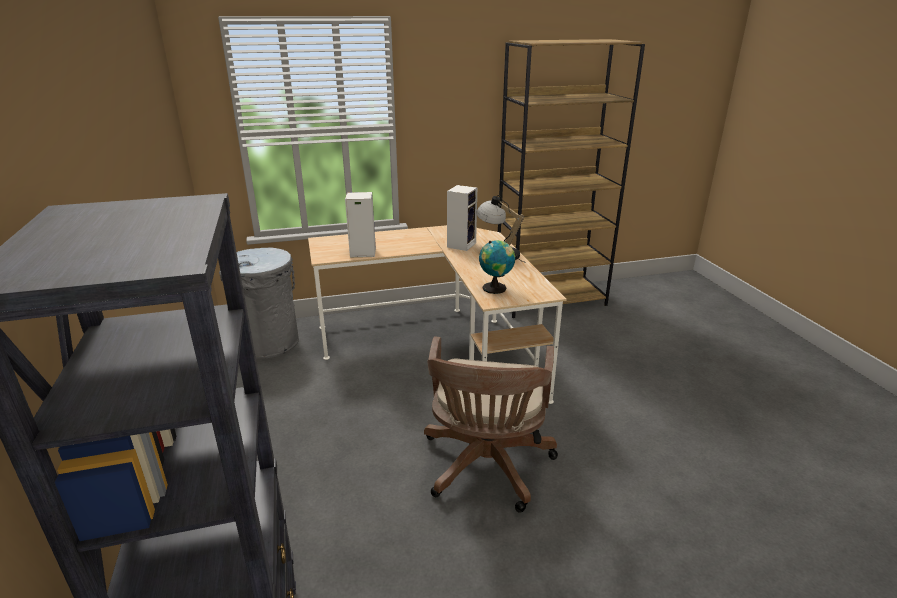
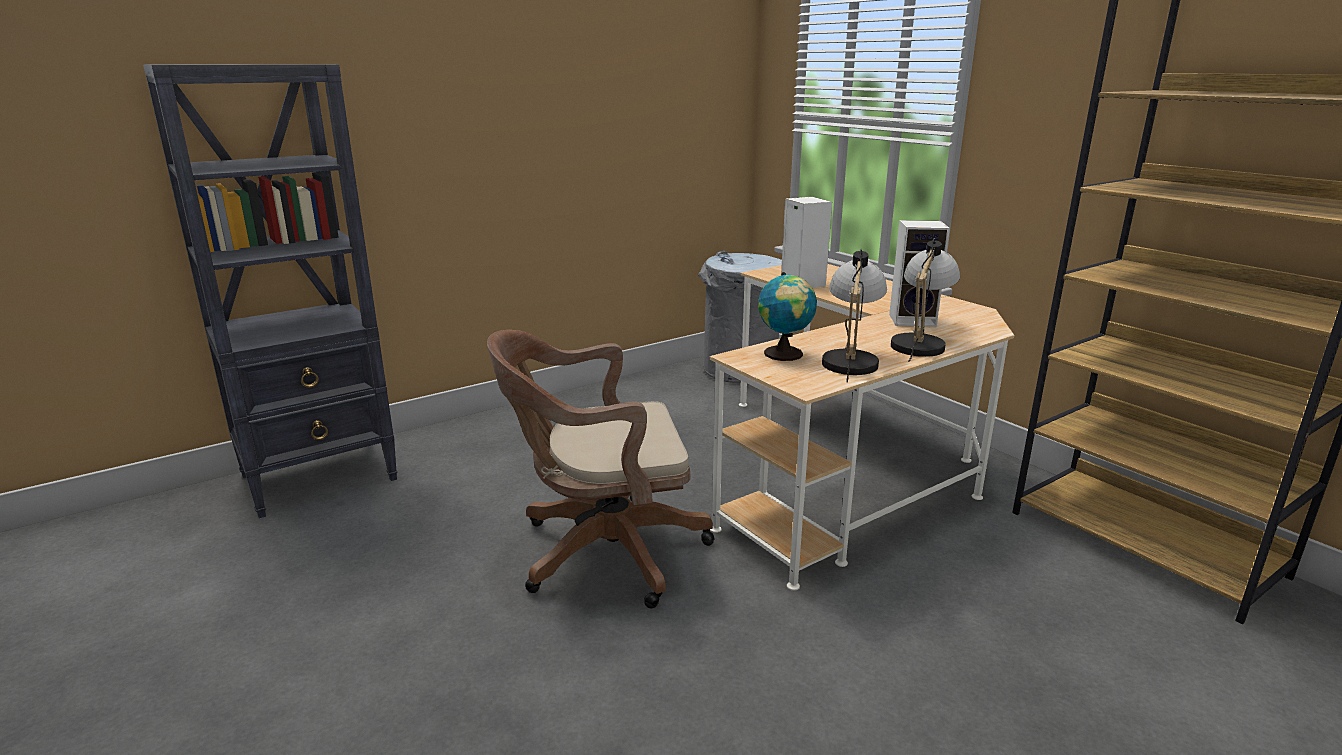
camera: 70 degrees right, 5 degrees down
none -> table lamp [822,249,887,382]

